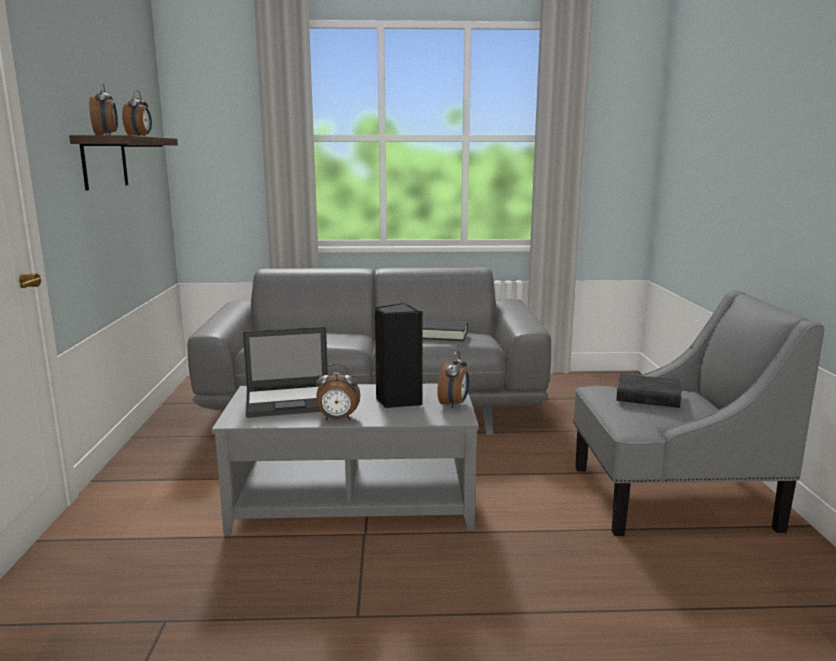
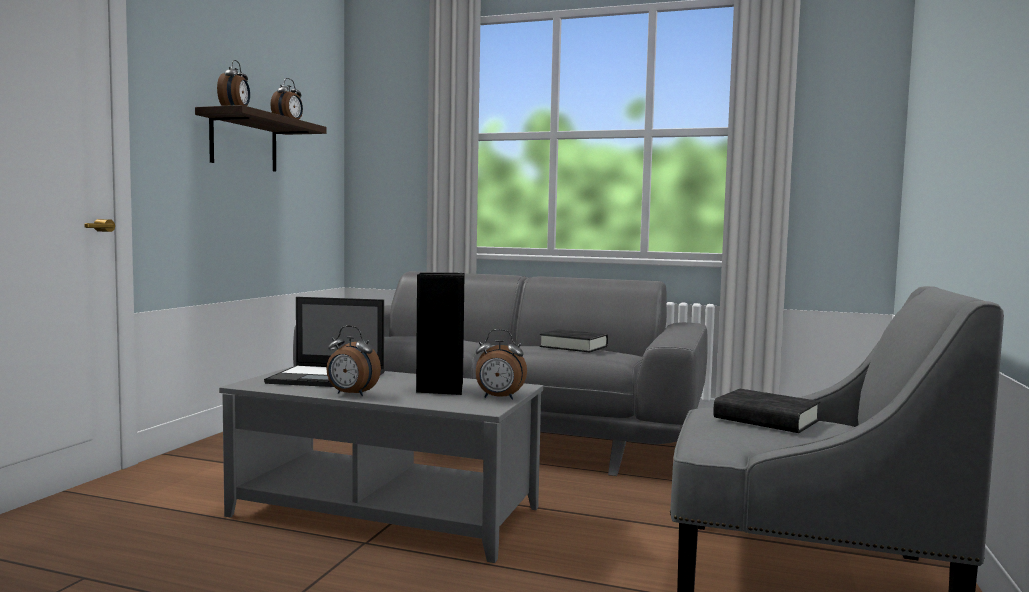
camera: 20 degrees right, 10 degrees down
alarm clock [437,351,469,409] -> alarm clock turned 60 degrees clockwise [476,329,527,399]

